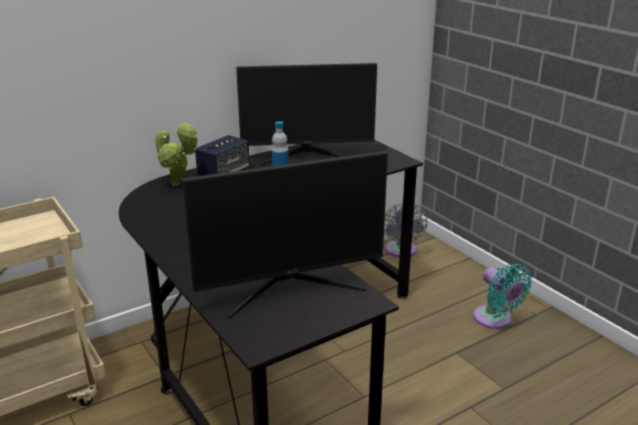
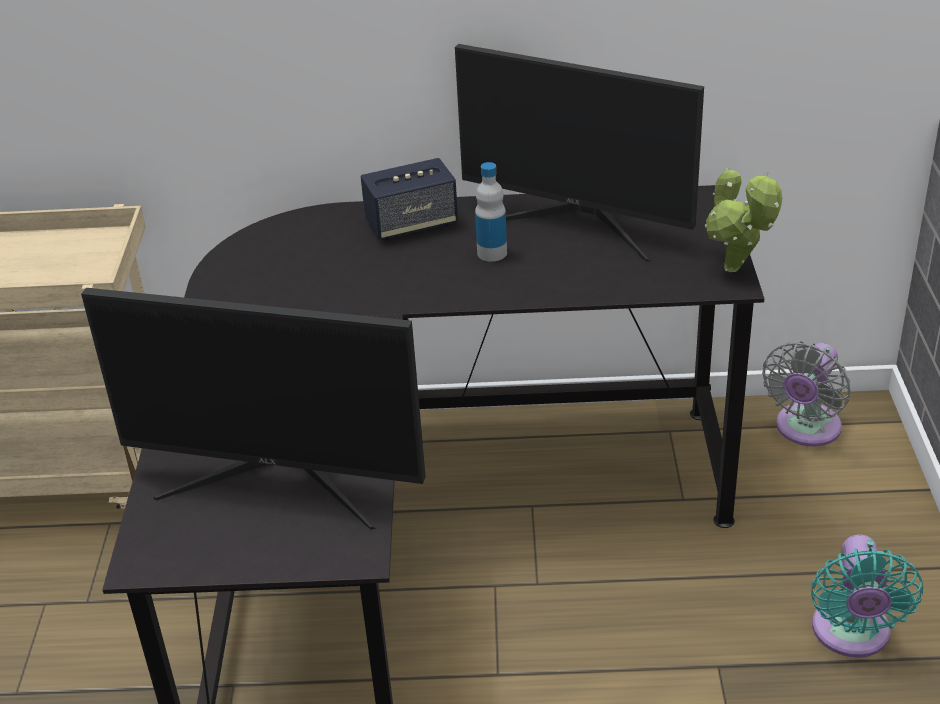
camera: 35 degrees right, 10 degrees up
potted plant [155,121,198,186] -> potted plant moved to [705,168,782,272]

